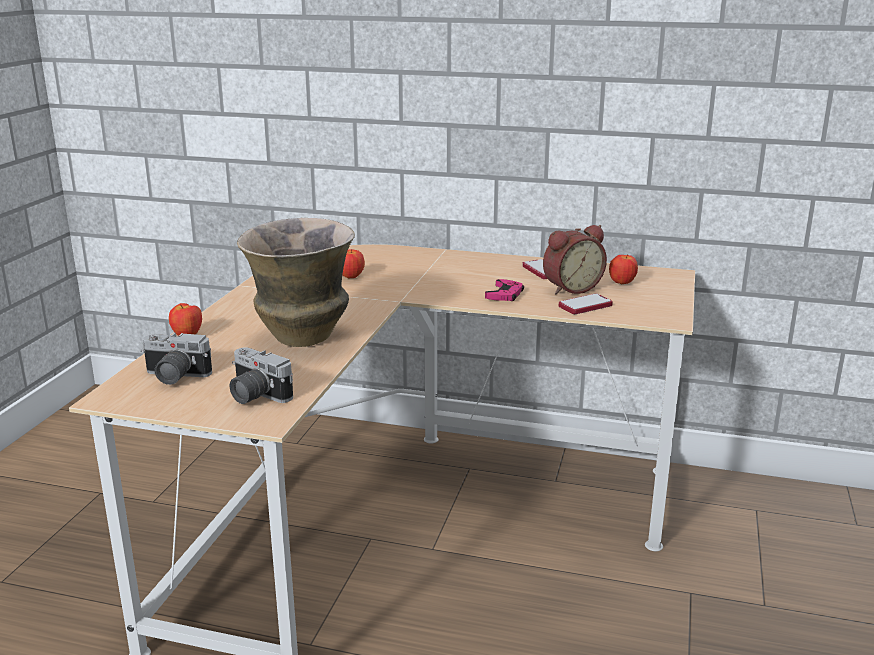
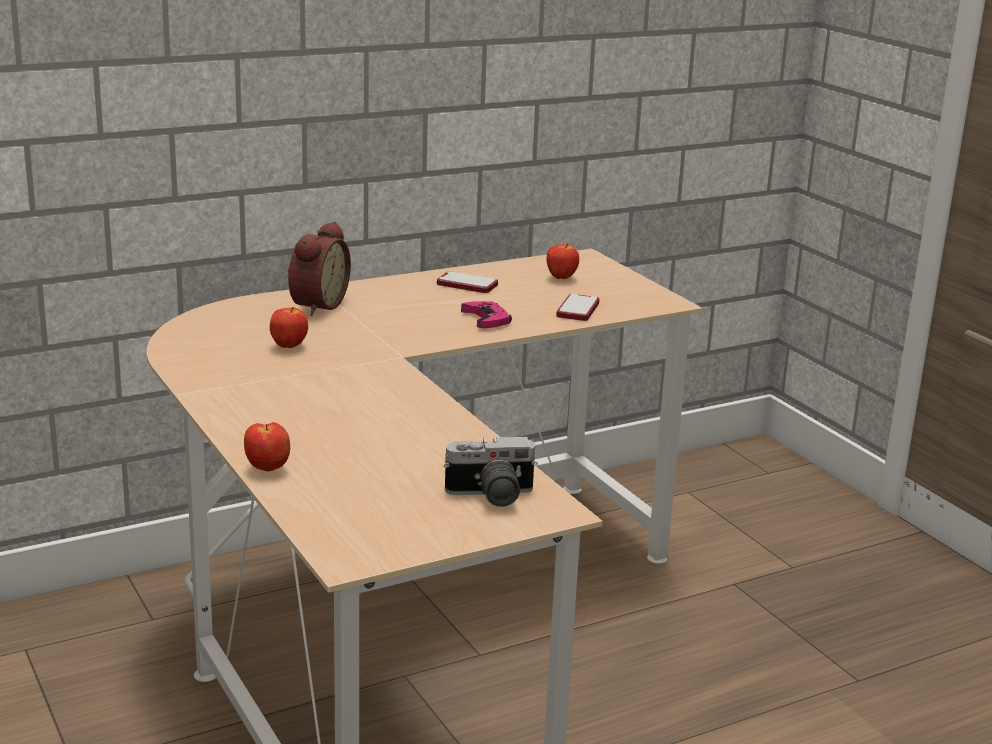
camera: 45 degrees left, 0 degrees up
camera [141,333,212,385] -> none
vase [237,218,355,347] -> none
alarm clock [543,225,607,294] -> alarm clock moved to [288,221,351,316]

